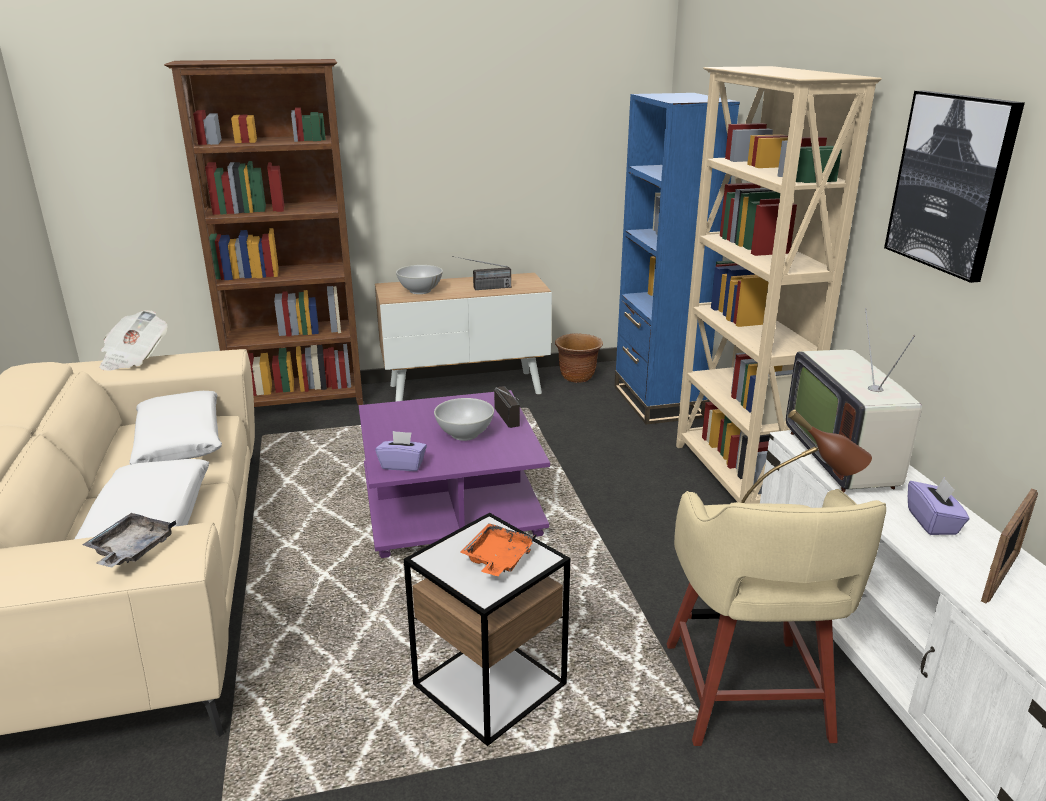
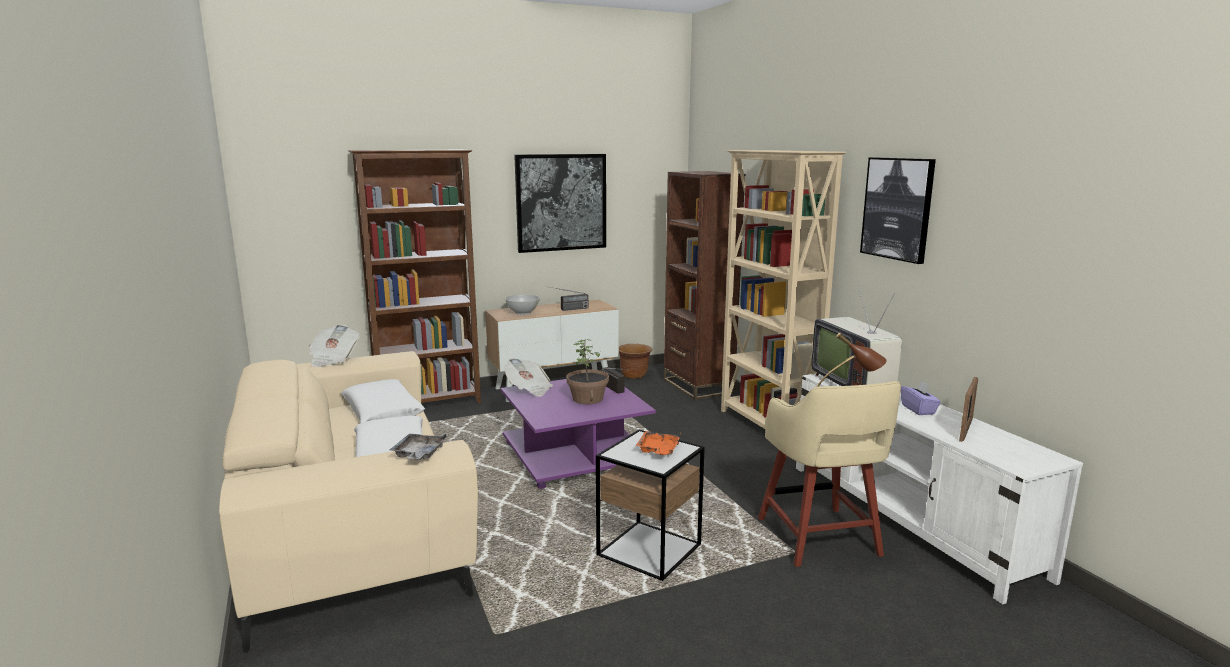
camera: 10 degrees left, 10 degrees down
purple tissue box [375,431,427,471] -> none
white bowl [434,398,494,441] -> potted plant [567,339,609,404]
blue bookcase [614,93,740,424] -> brown bookcase [663,171,745,400]
none -> newspaper [503,358,553,397]
none -> picture [514,154,606,253]

